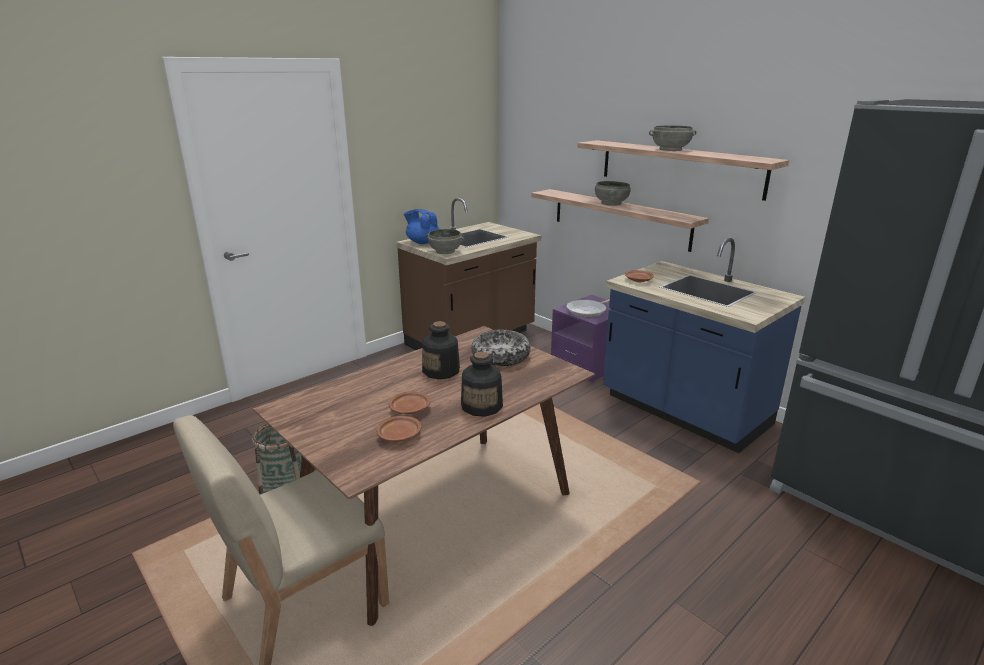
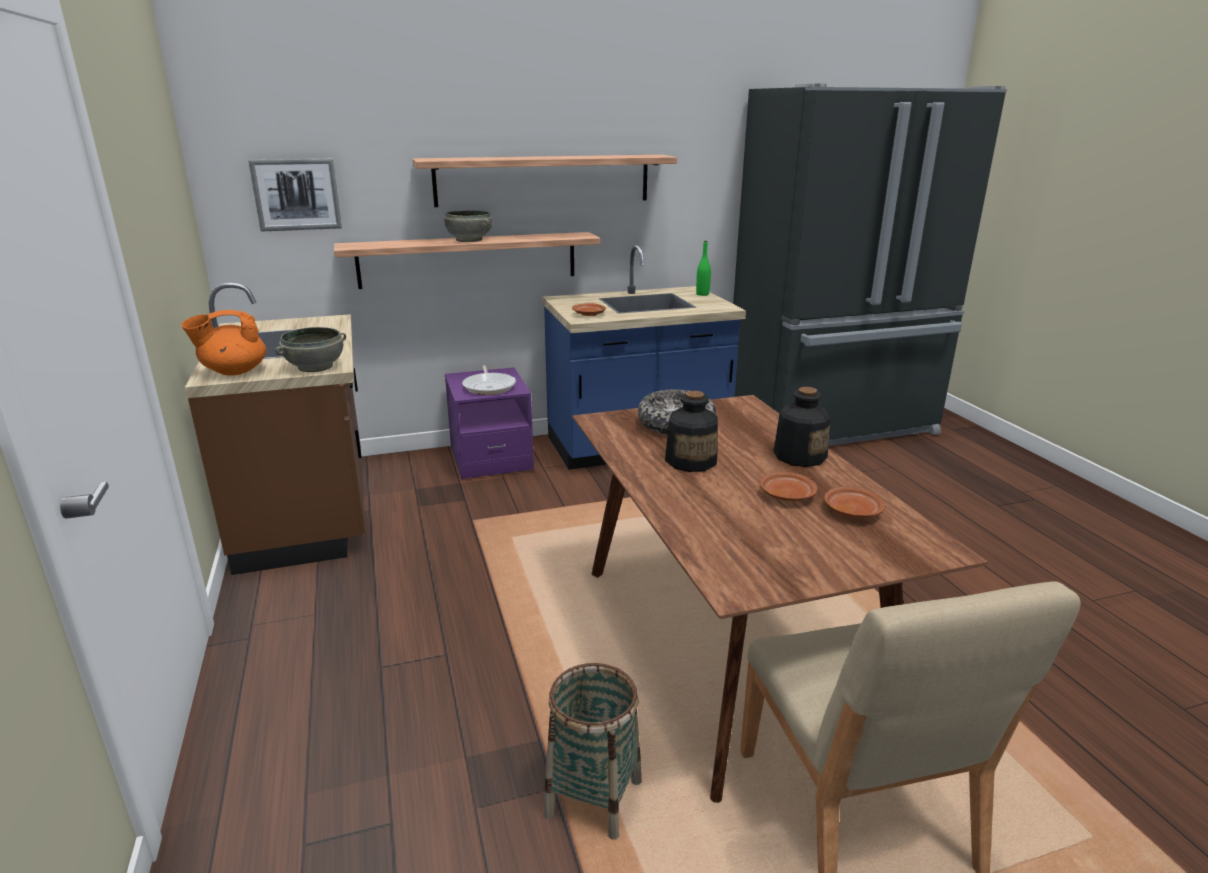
camera: 65 degrees left, 0 degrees up
blue teapot [404,209,439,244] -> orange teapot [181,310,266,376]
grey bowl [649,125,696,151] -> none
none -> picture [248,158,342,232]
none -> green bottle [696,241,711,296]

